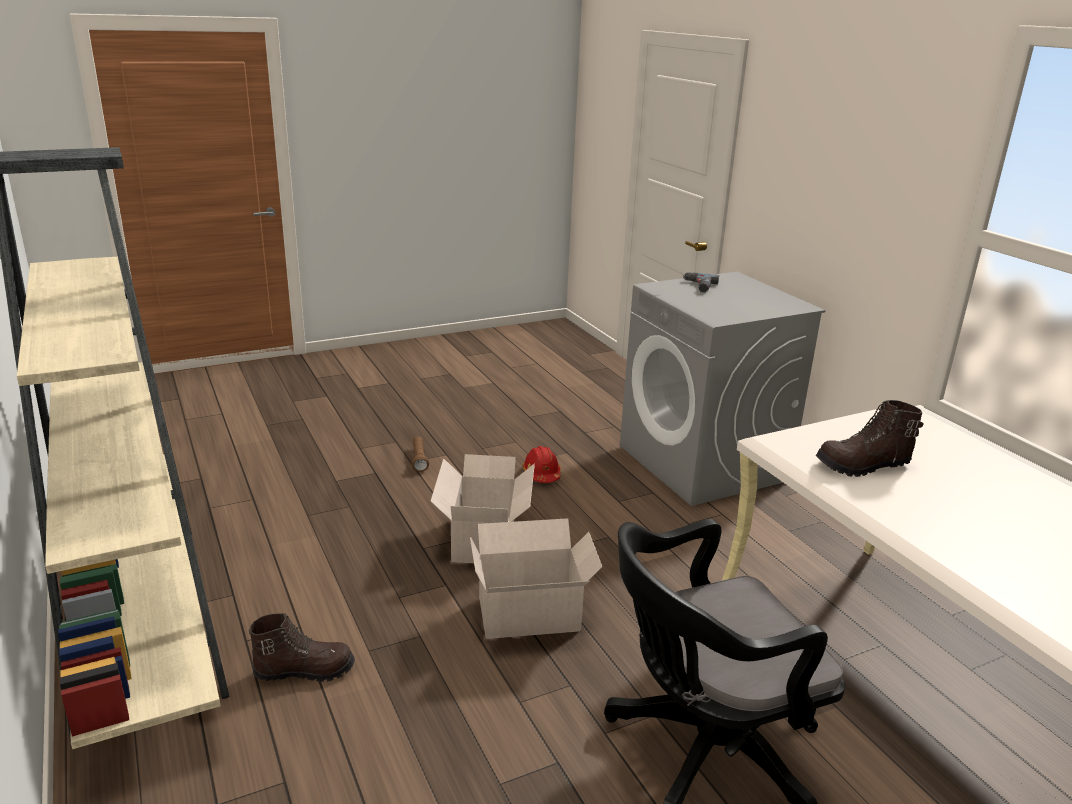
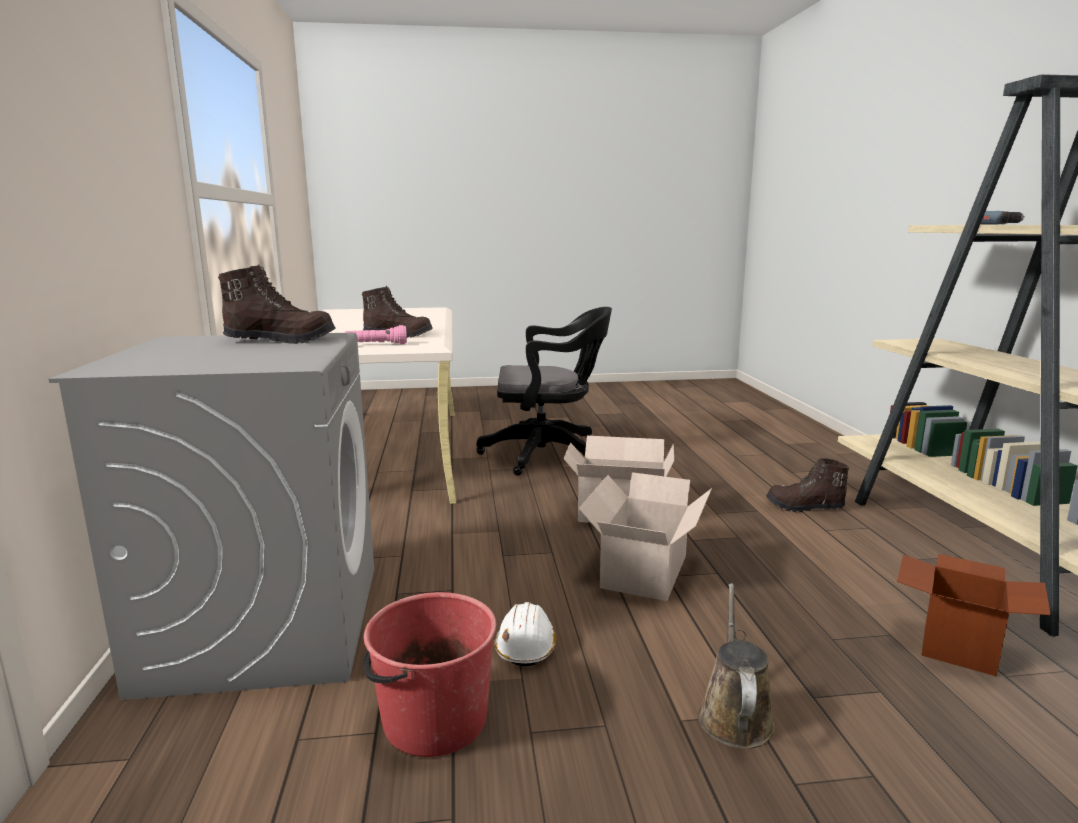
camera: 160 degrees left, 10 degrees down
brown flashlight [412,436,429,472] -> brown watering can [698,583,775,749]
red hard hat [523,446,561,483] -> white hard hat [495,602,556,666]
power drill [683,272,719,292] -> power drill moved to [969,211,1025,225]
none -> brown boot [218,264,336,344]
none -> pink flashlight [345,325,407,344]
none -> red bucket [363,592,497,757]
none -> cardboard box [897,554,1051,676]

